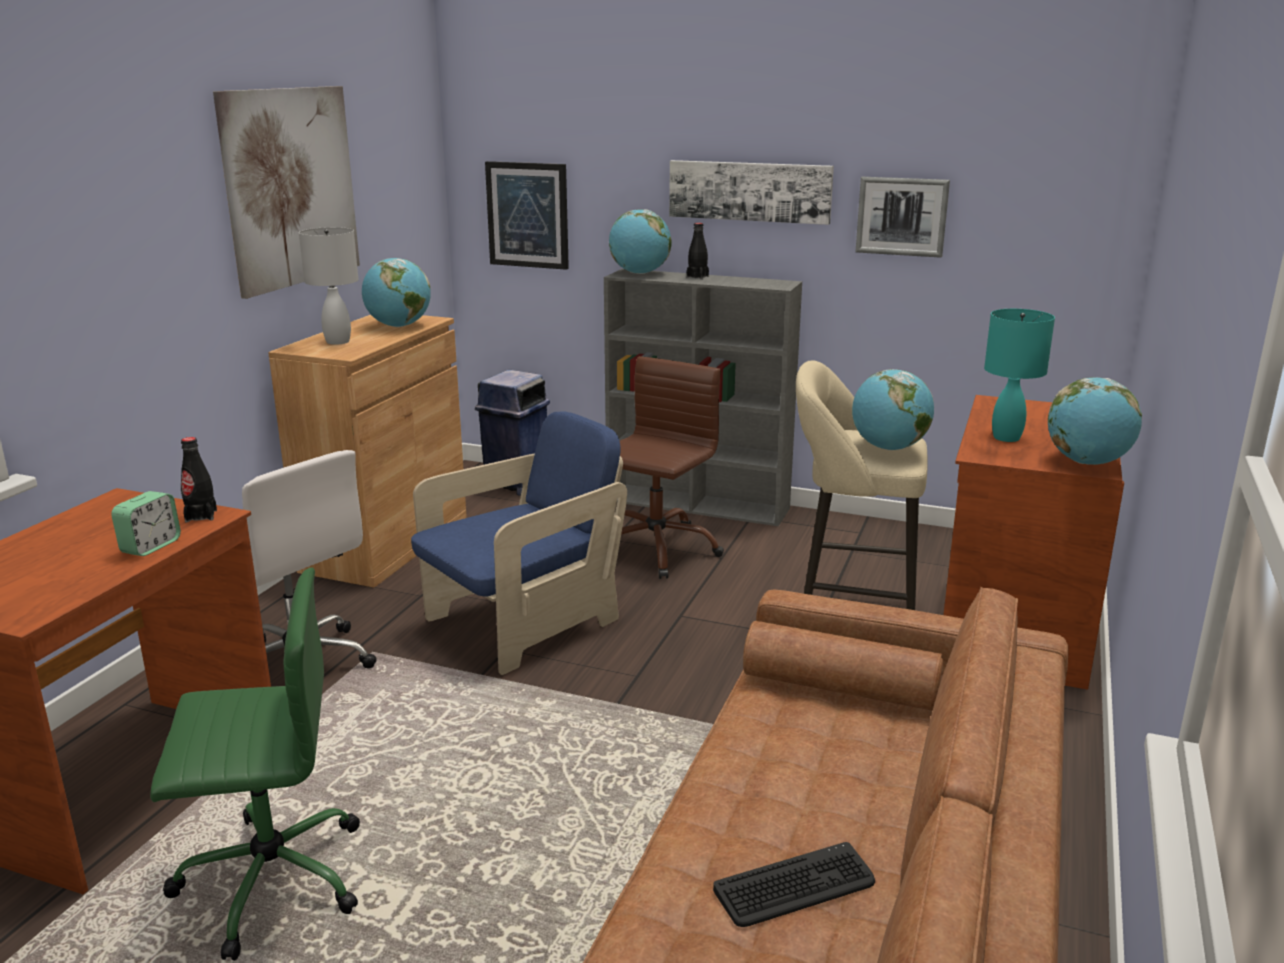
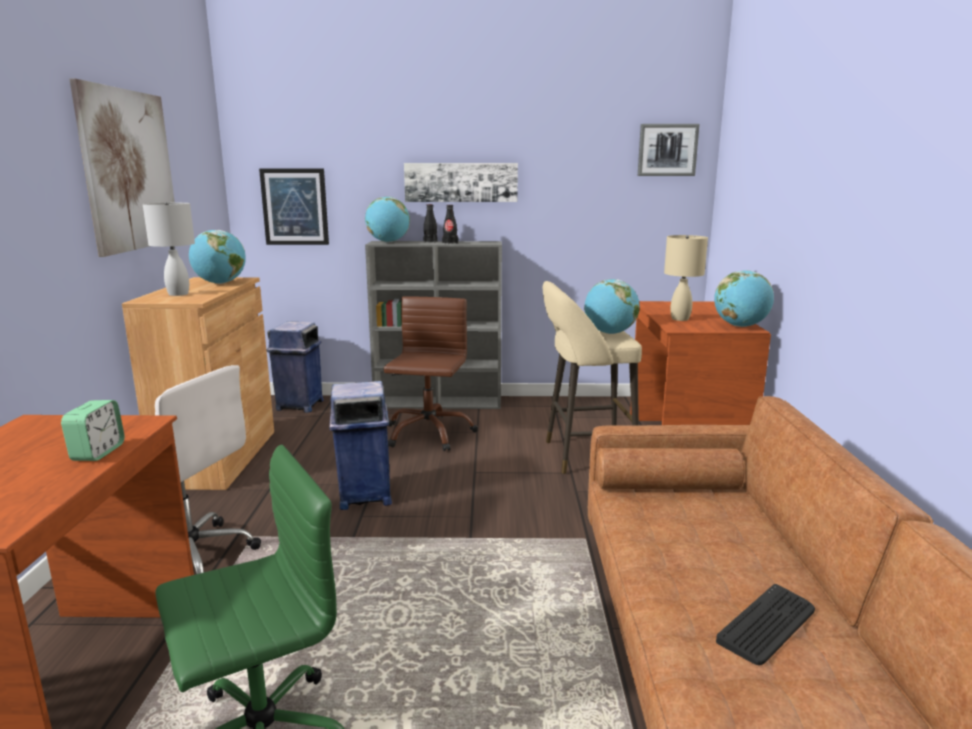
camera: 20 degrees left, 5 degrees down
black bottle [181,437,217,522] -> black bottle moved to [442,205,459,244]
blue armchair [411,411,627,675] -> blue trash can [329,381,392,510]
picture [856,177,950,258] -> picture moved to [638,124,700,176]
turquoise table lamp [984,309,1055,442] -> beige table lamp [664,235,708,321]

